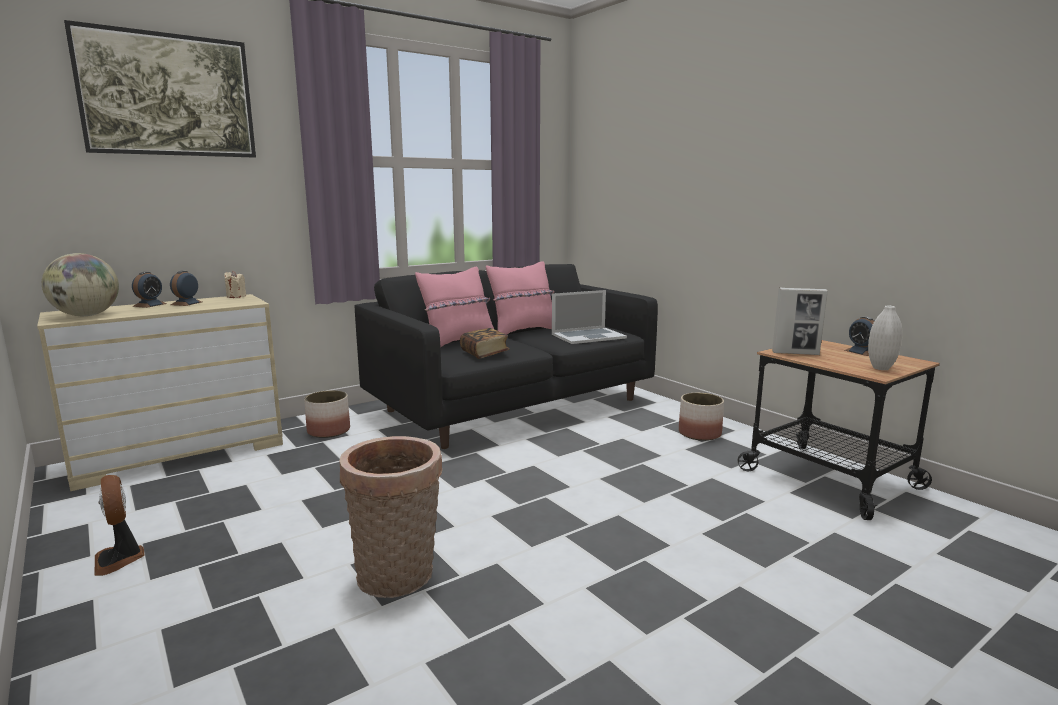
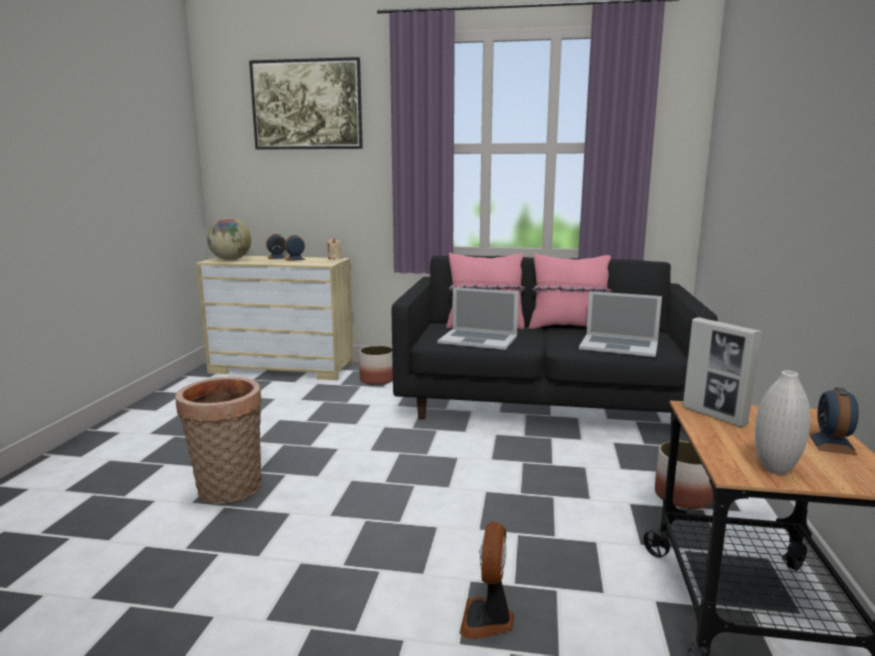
camera: 45 degrees right, 0 degrees up
fan [95,475,145,576] -> fan moved to [460,522,514,639]
book [460,328,509,359] -> laptop [437,287,519,350]

